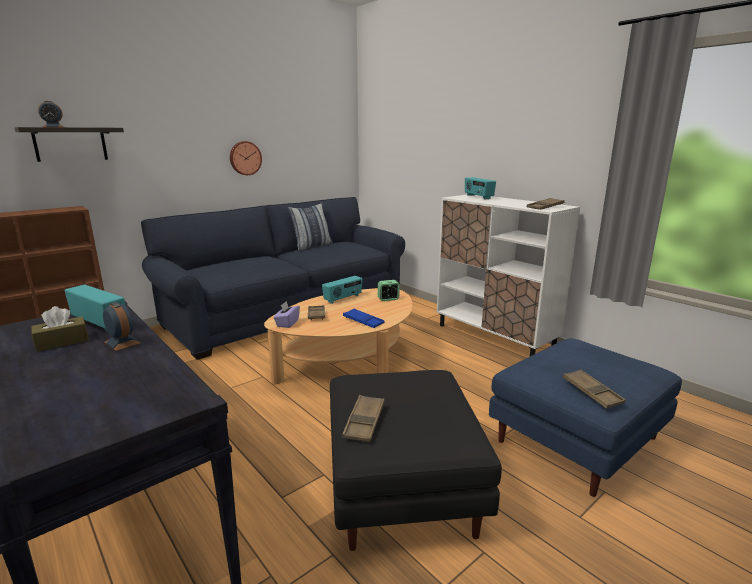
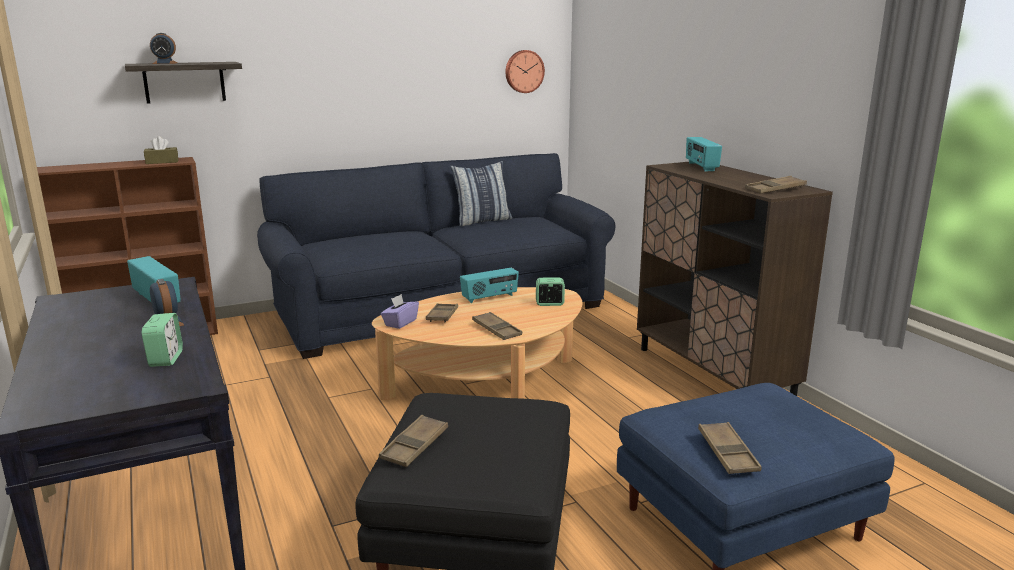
camera: 15 degrees right, 0 degrees up
brown tissue box [31,306,89,352] -> brown tissue box moved to [144,136,178,164]
wall clock [230,141,262,175] -> wall clock moved to [505,50,545,93]
blue tray [343,309,384,328] -> brown tray [472,312,522,340]
white cabinet [437,195,580,356] -> brown cabinet [637,162,833,396]
none -> alarm clock [142,313,183,367]

